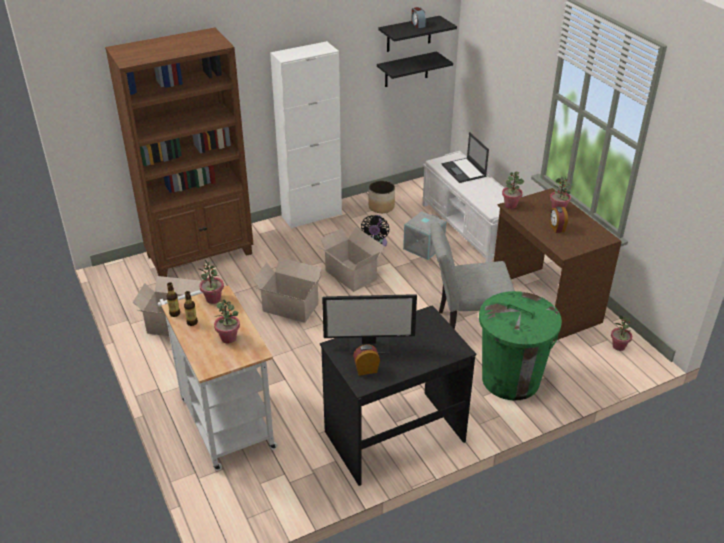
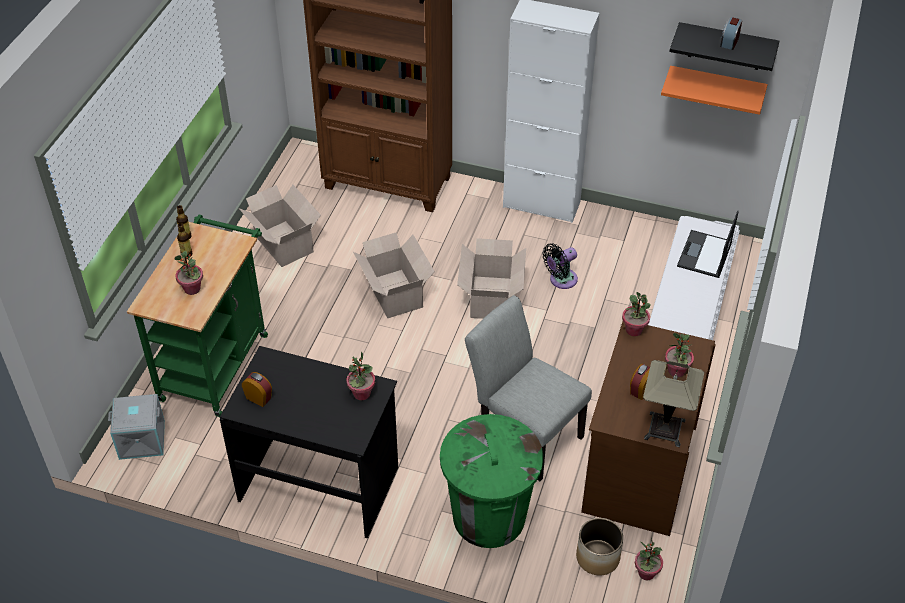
camera: 45 degrees right, 10 degrees up
white cart [158,285,278,471] -> green cart [127,214,268,417]
potted plant [199,260,224,304] -> potted plant moved to [346,352,375,401]
monitor [322,294,417,354] -> none
planter [369,181,395,213] -> planter moved to [576,518,623,576]
black shelf [377,51,453,87] -> orange shelf [661,66,768,115]
grey storage box [403,211,446,260] -> grey storage box moved to [108,394,165,460]
none -> table lamp [643,360,704,447]

